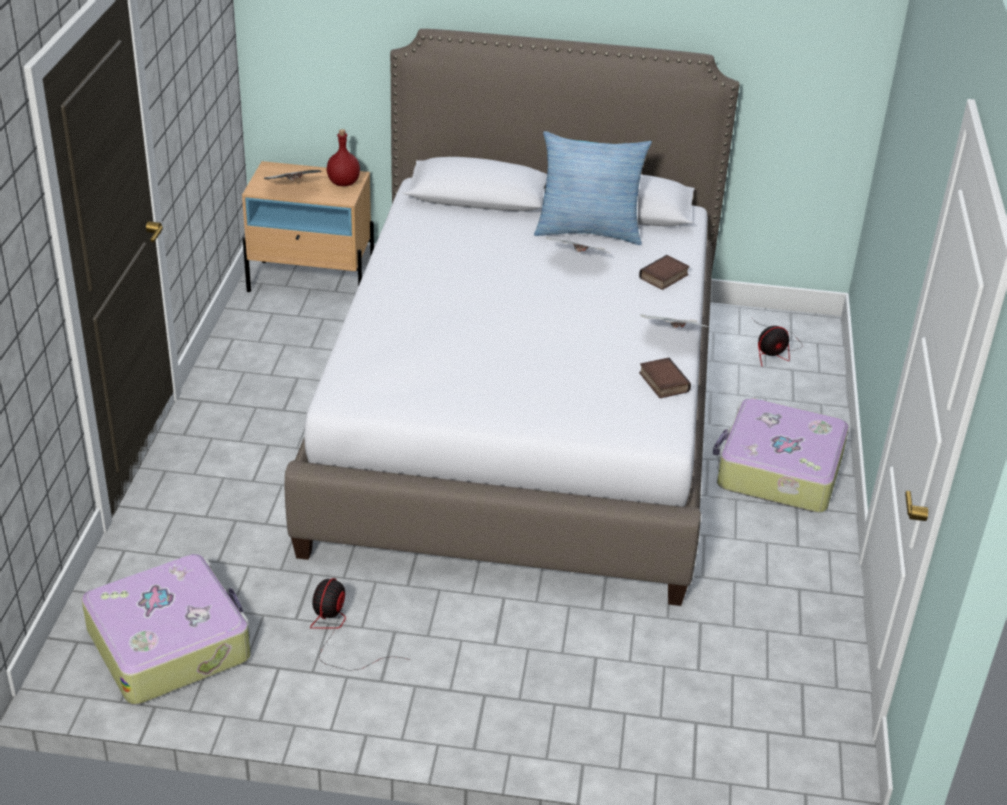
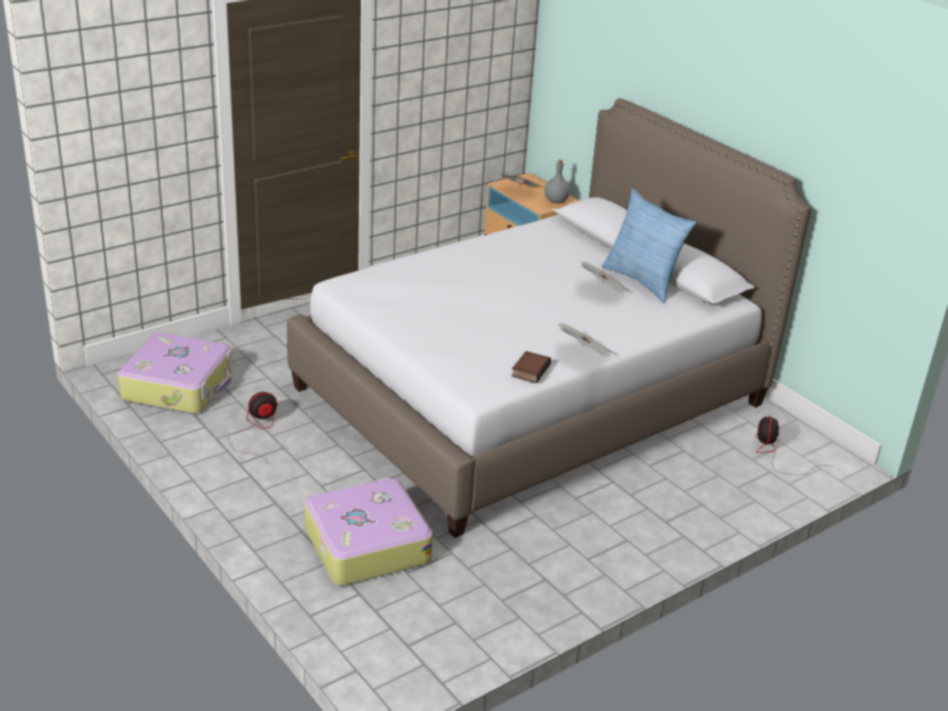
camera: 45 degrees right, 5 degrees down
red bottle [327,129,360,186] -> grey bottle [544,159,570,204]
book [639,255,690,290] -> none
suitcase [713,398,849,513] -> suitcase moved to [304,477,433,586]
fan [751,317,802,366] -> fan turned 75 degrees clockwise [755,416,834,475]

